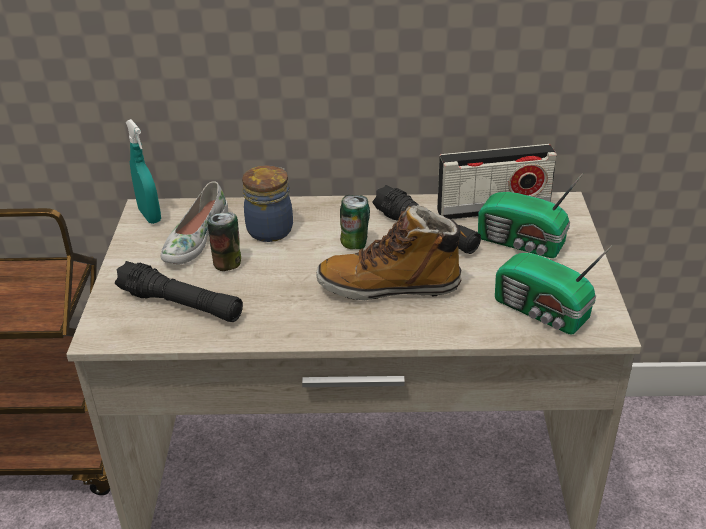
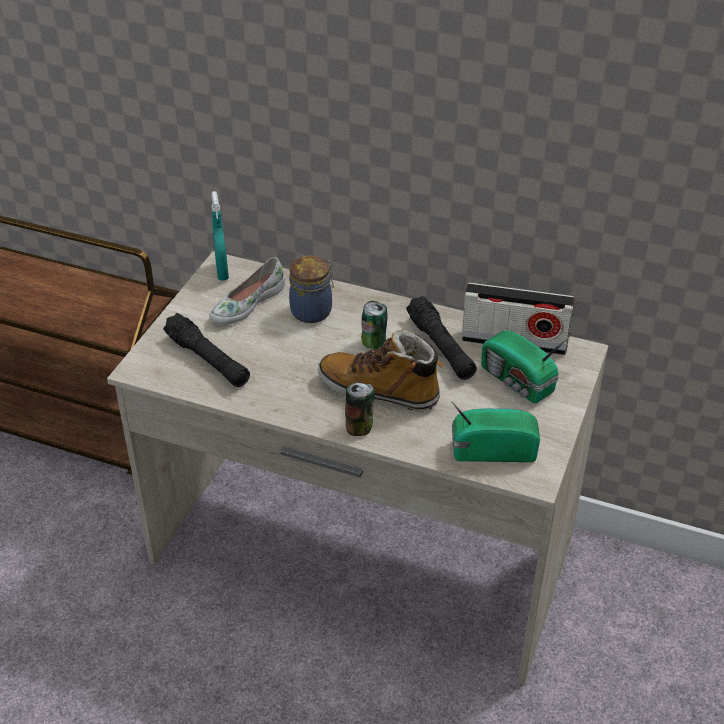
camera: 20 degrees right, 5 degrees up
can [207,212,241,271] -> can moved to [345,383,375,436]
radio [495,245,613,335] -> radio turned 120 degrees clockwise [452,402,540,462]

